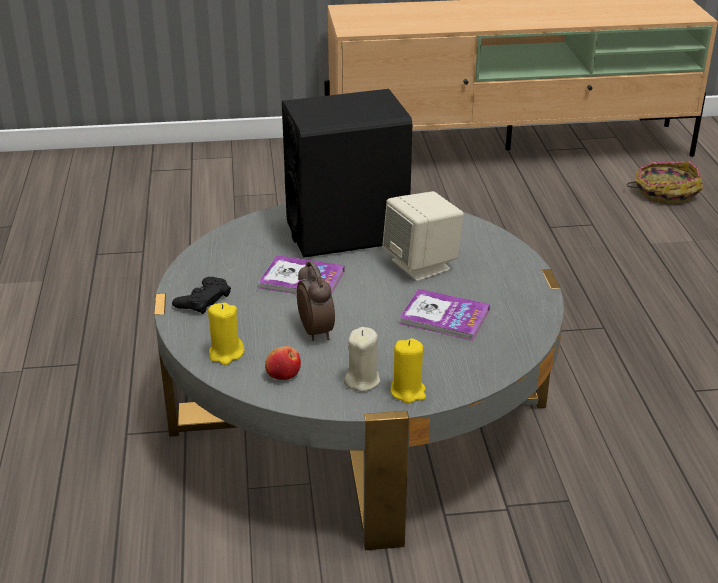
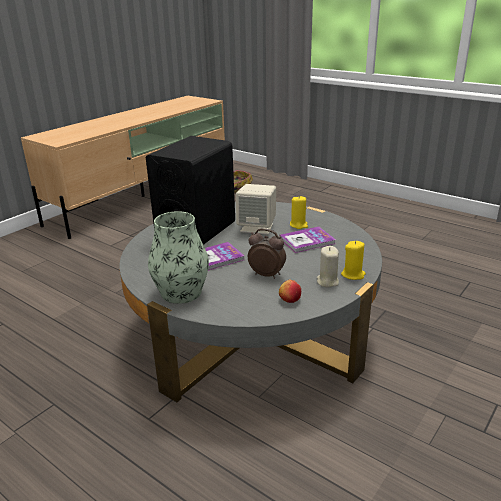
camera: 45 degrees left, 5 degrees down
black game controller [172,277,231,314] -> vase [148,211,209,304]
yellow candle [208,302,244,365] -> yellow candle moved to [290,195,308,229]

